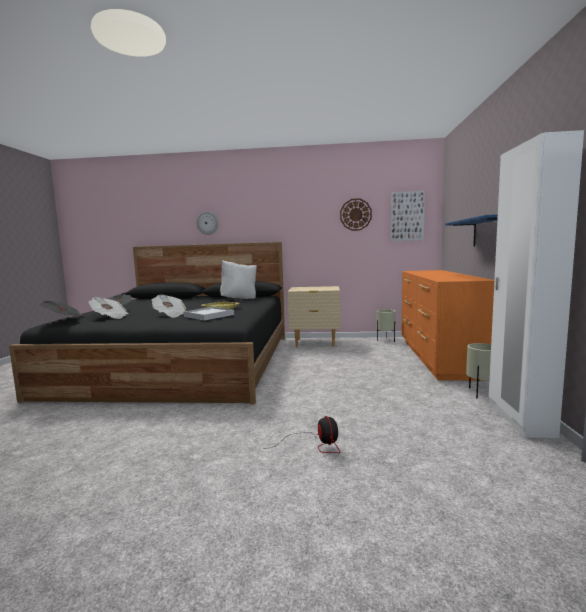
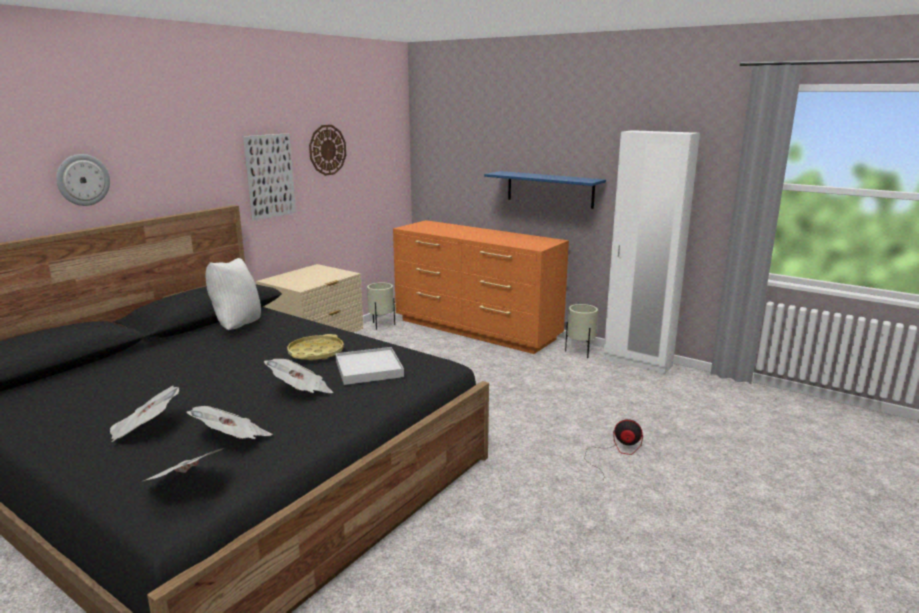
camera: 60 degrees left, 10 degrees up
picture [391,191,425,241] -> picture moved to [243,133,296,221]

